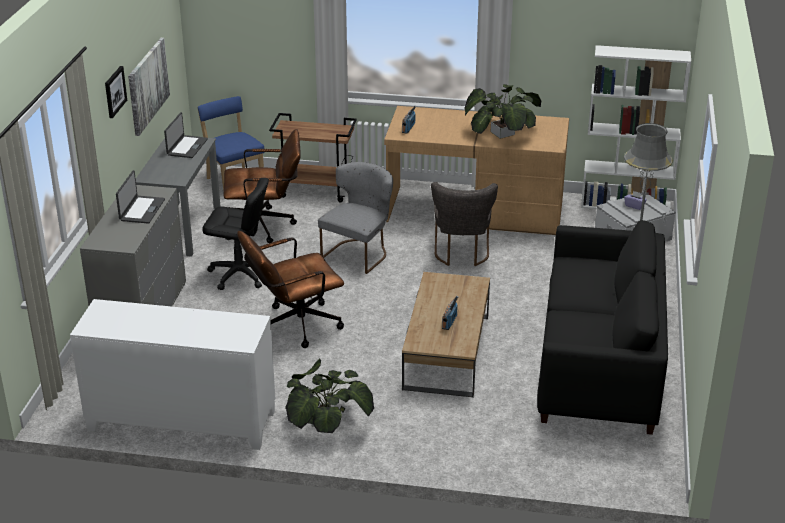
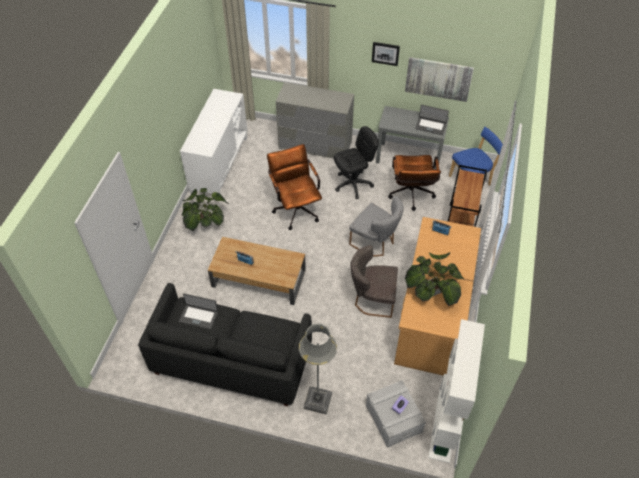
camera: 95 degrees right, 20 degrees up
laptop [116,170,165,224] -> laptop moved to [179,293,218,329]
black office chair [202,178,269,290] -> black office chair turned 135 degrees counterclockwise [334,126,379,199]

